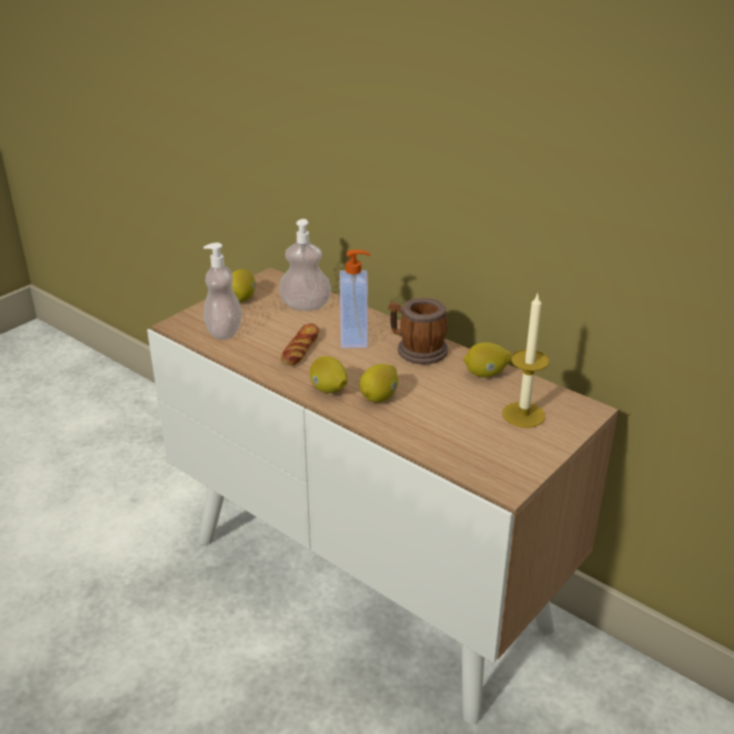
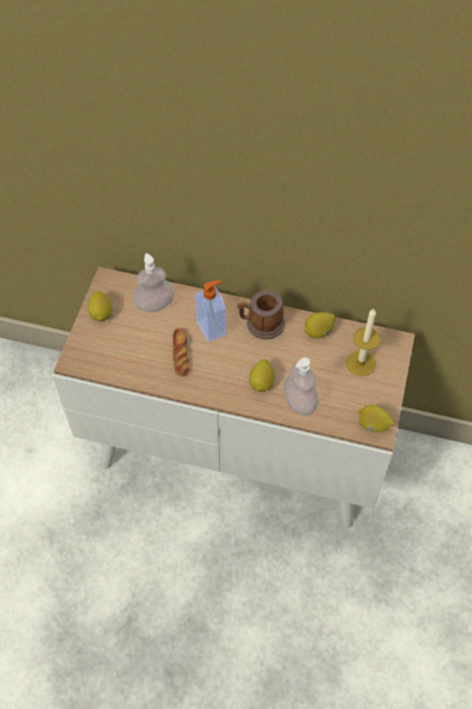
camera: 25 degrees left, 25 degrees up
soap dispenser [203,243,242,340] -> soap dispenser moved to [283,357,318,415]
lemon [309,356,347,393] -> lemon moved to [358,405,393,432]

